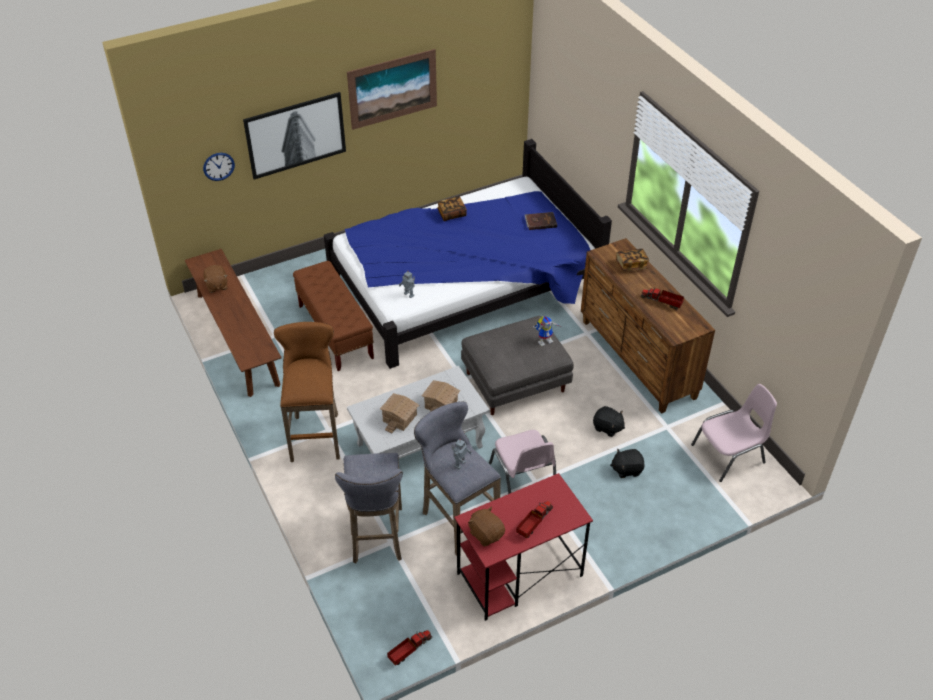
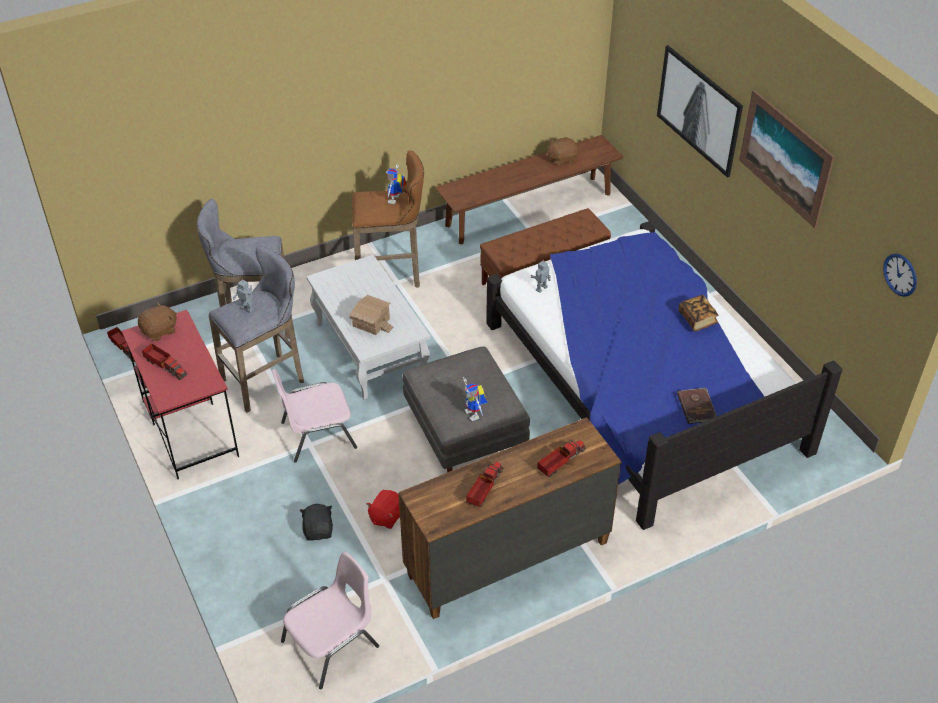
camera: 90 degrees right, 0 degrees up
wall clock [203,153,235,181] -> wall clock moved to [883,254,917,297]
toy house [380,393,419,433] -> none
black plush toy [593,406,625,437] -> red plush toy [366,490,400,529]
book [616,249,649,271] -> toy truck [537,440,586,477]
pink chair [691,384,777,482] -> pink chair turned 105 degrees counterclockwise [281,552,379,690]
none -> toy robot [386,164,407,204]

